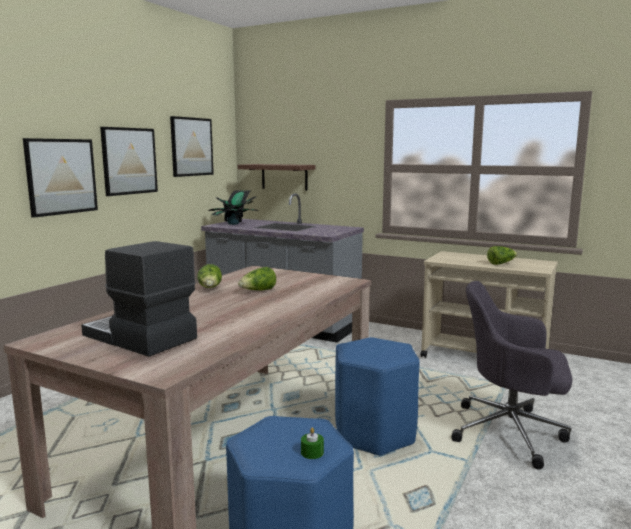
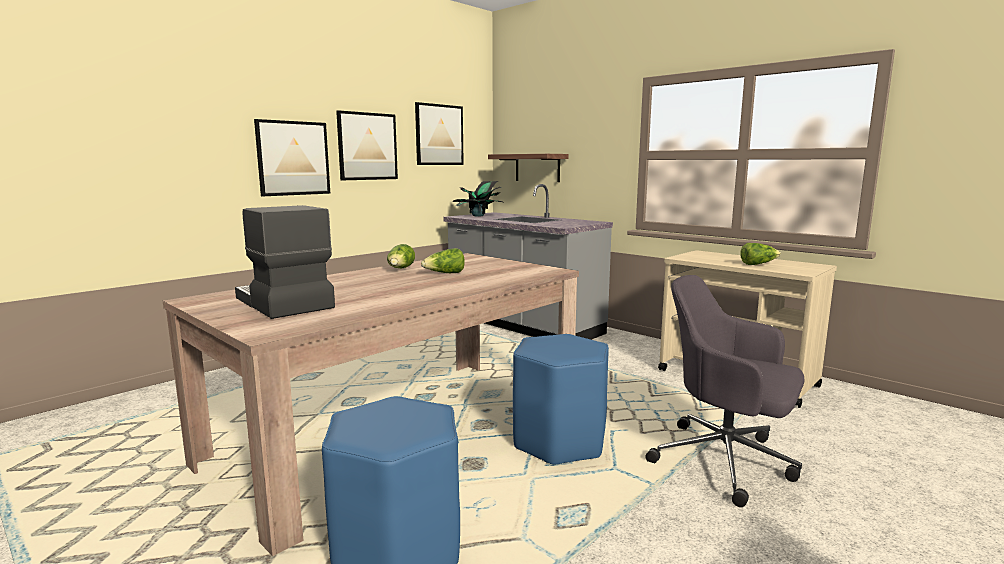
camera: 15 degrees right, 0 degrees up
green candle [301,428,324,459] -> none

